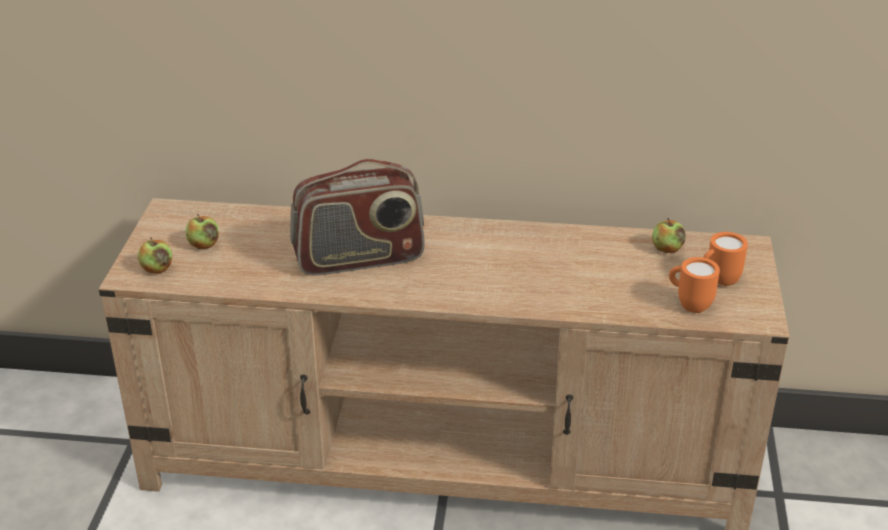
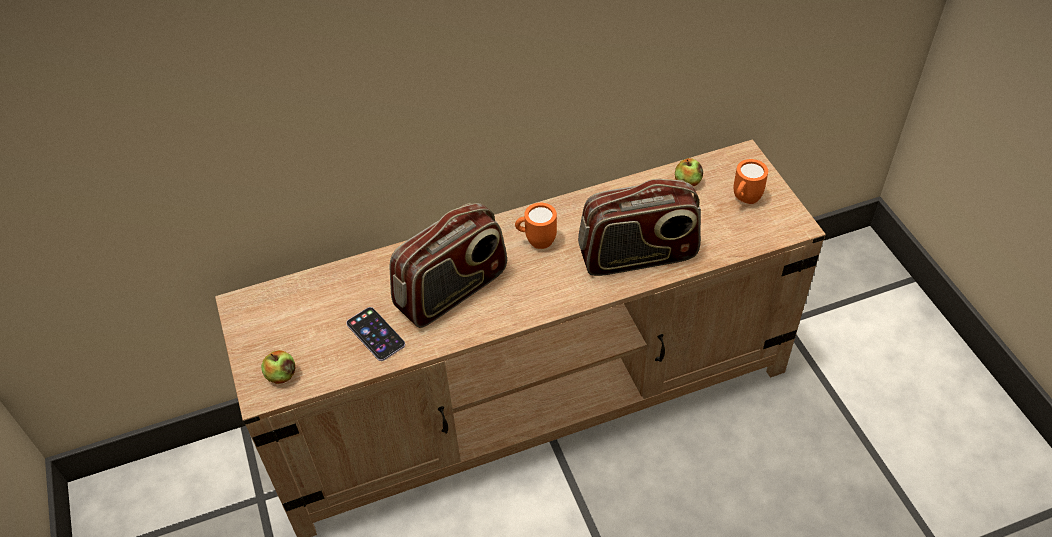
camera: 25 degrees left, 15 degrees up
apple [186,214,219,249] -> none
orange mug [669,257,720,313] -> orange mug moved to [515,203,557,249]
none -> phone [346,307,405,361]
none -> radio [578,179,701,276]

